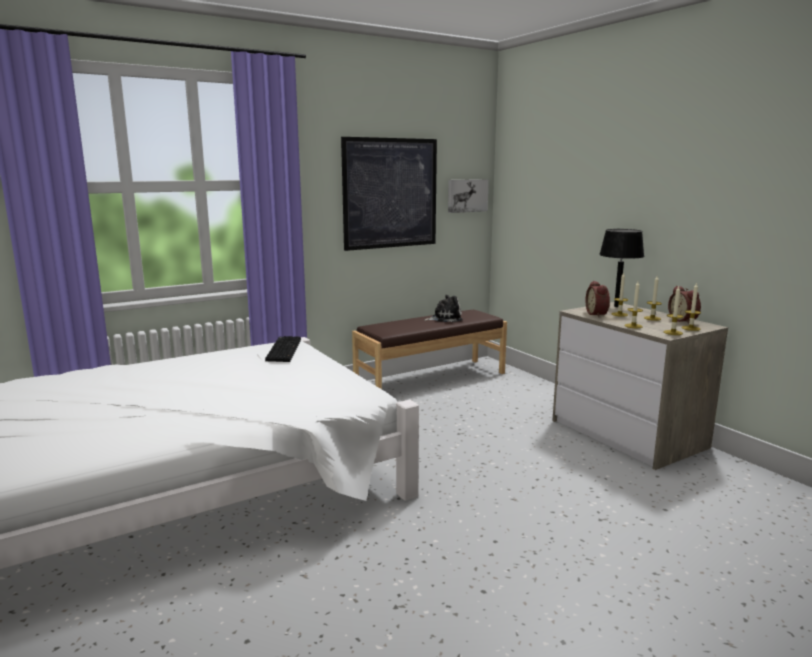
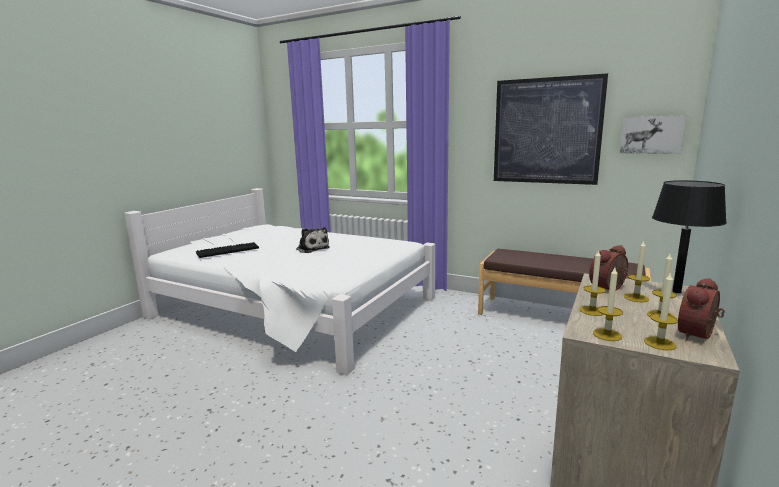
camera: 60 degrees right, 0 degrees up
keyboard [265,336,301,362] -> keyboard moved to [196,242,259,258]
plush toy [424,295,463,322] -> plush toy moved to [296,227,330,253]

